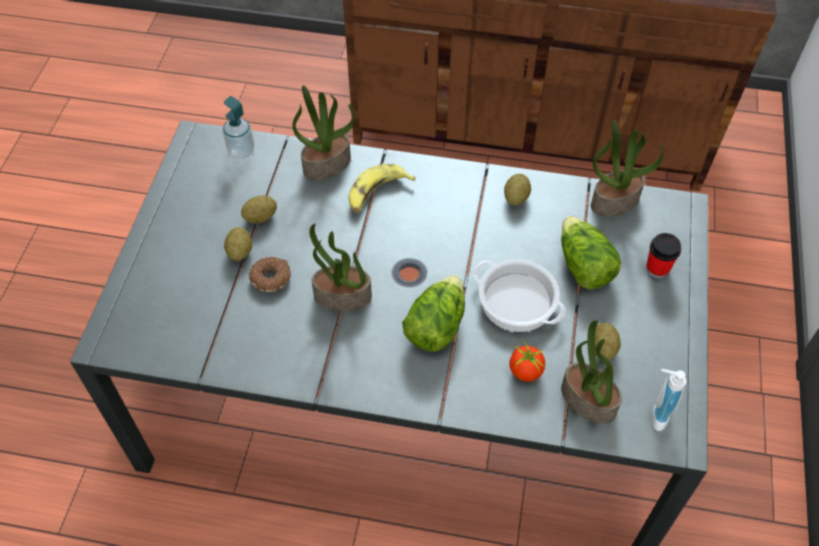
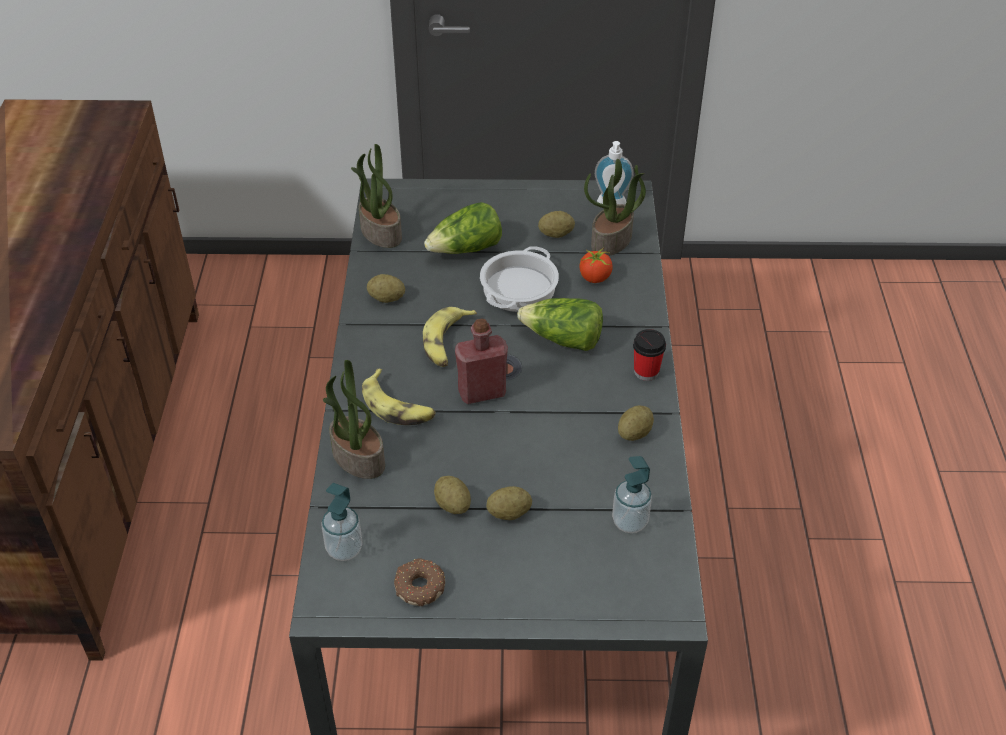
camera: 100 degrees left, 10 degrees down
donut [249,257,291,292] -> donut moved to [394,558,445,606]
potted plant [309,224,372,311] -> none
cup [646,233,681,278] -> cup moved to [633,329,666,381]
none -> banana [423,307,477,367]
none -> red bottle [455,319,508,404]
none -> soap dispenser [612,456,652,533]
none -> potato [618,405,654,441]

